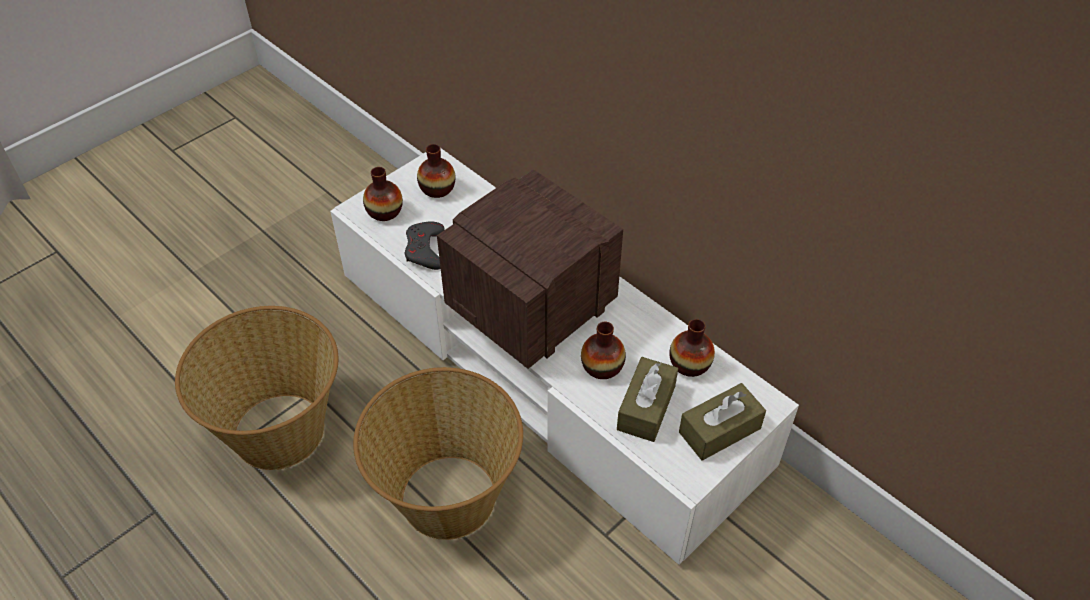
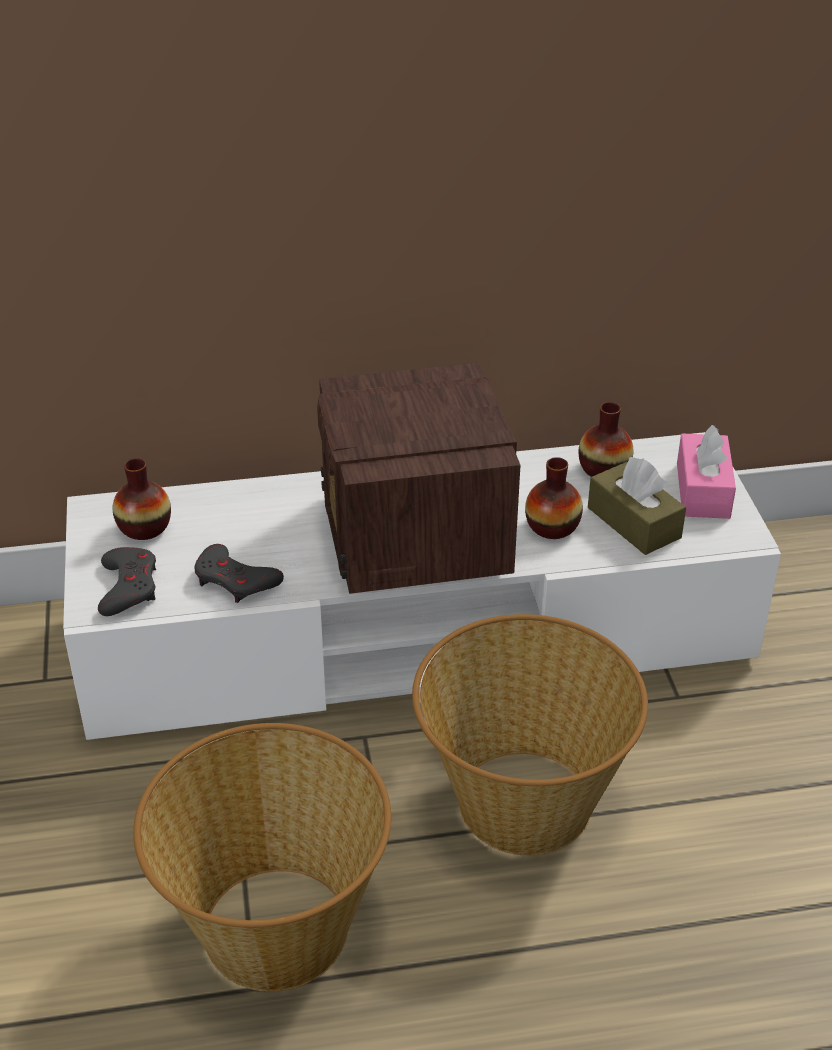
camera: 55 degrees left, 10 degrees down
vase [363,167,403,221] -> grey game controller [98,547,156,616]
brown tissue box [679,383,766,461] -> pink tissue box [677,425,736,519]

